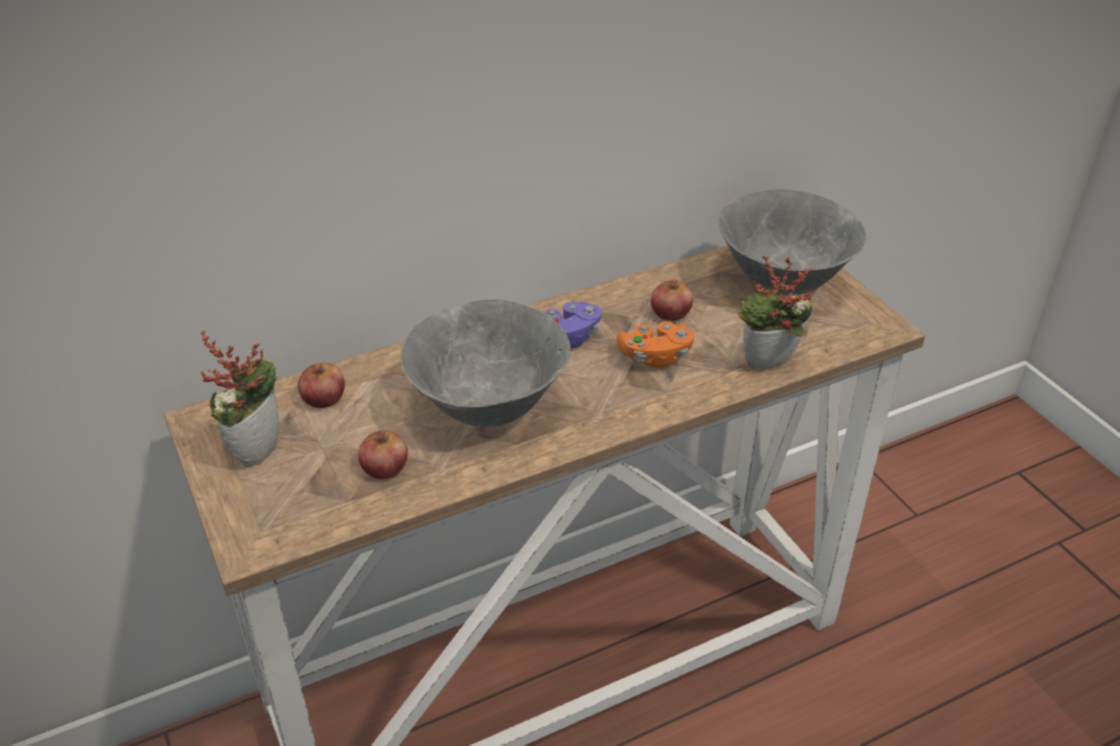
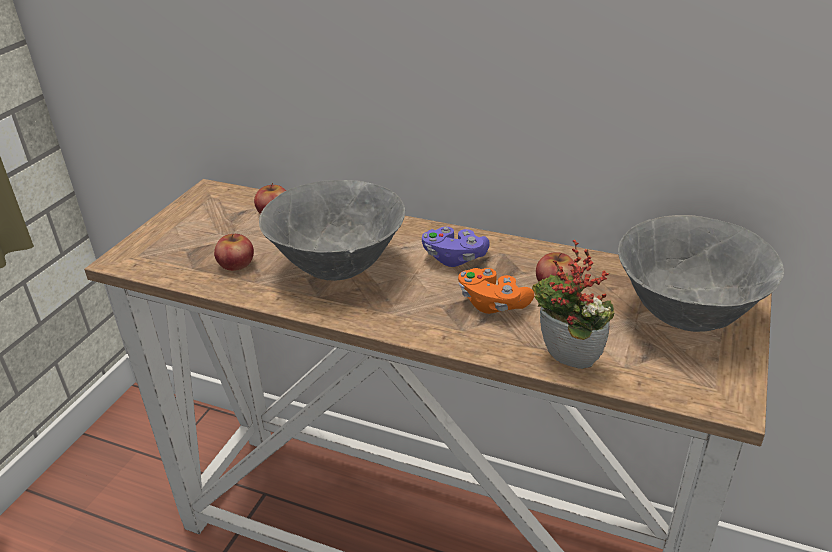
camera: 50 degrees right, 5 degrees down
potted plant [201,330,279,467] -> none

